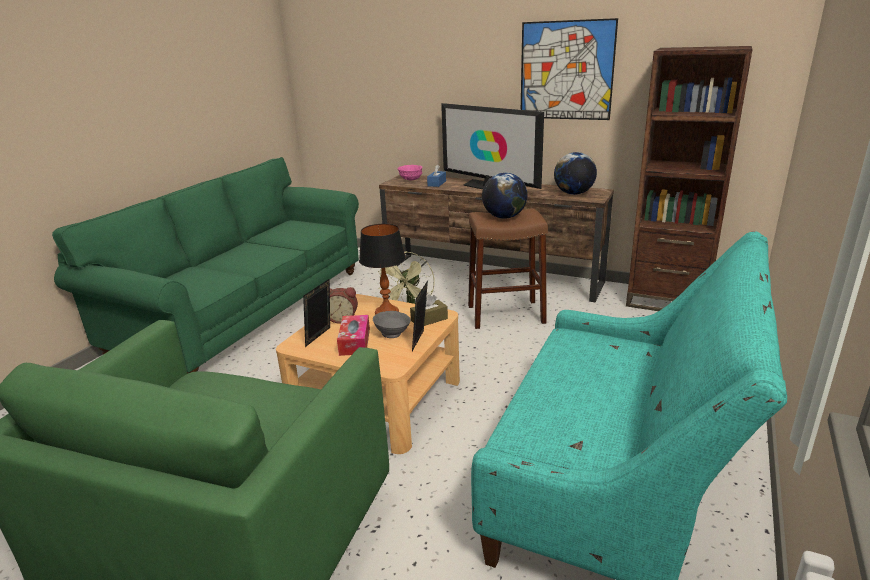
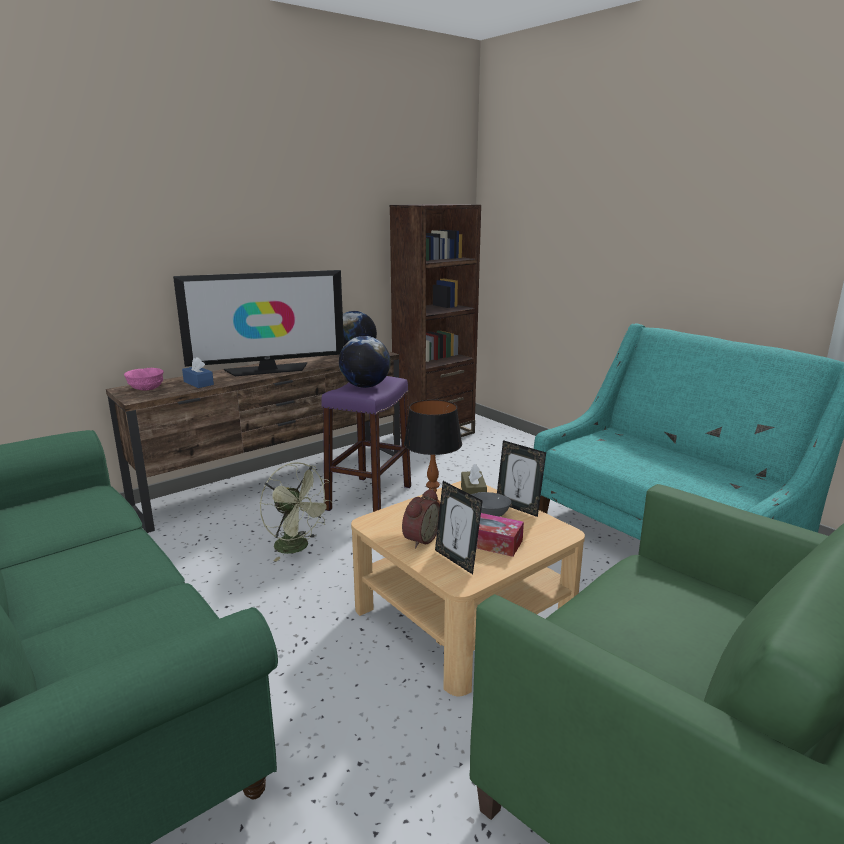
camera: 65 degrees left, 5 degrees down
brown stool [468,208,548,329] -> purple stool [321,376,411,512]
picture [521,18,618,120] -> none

